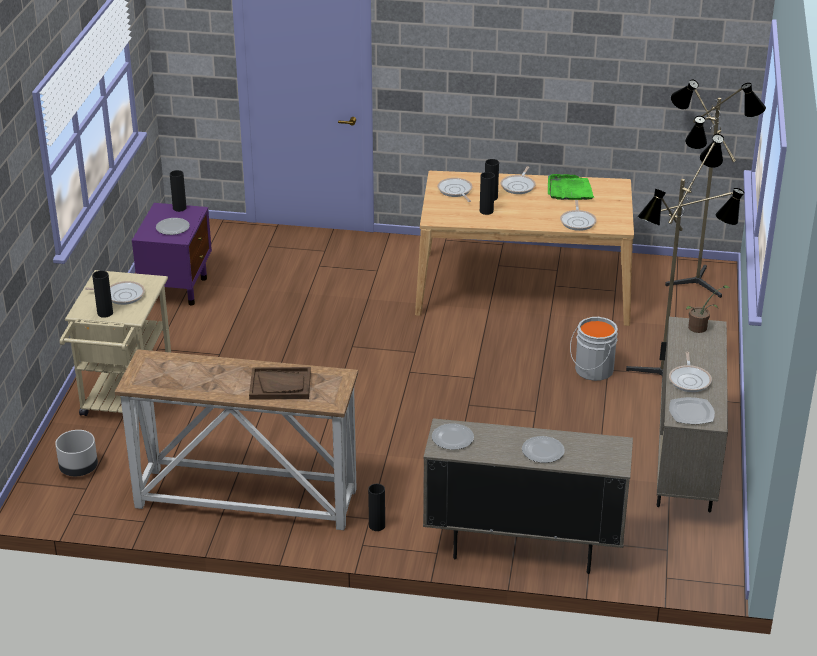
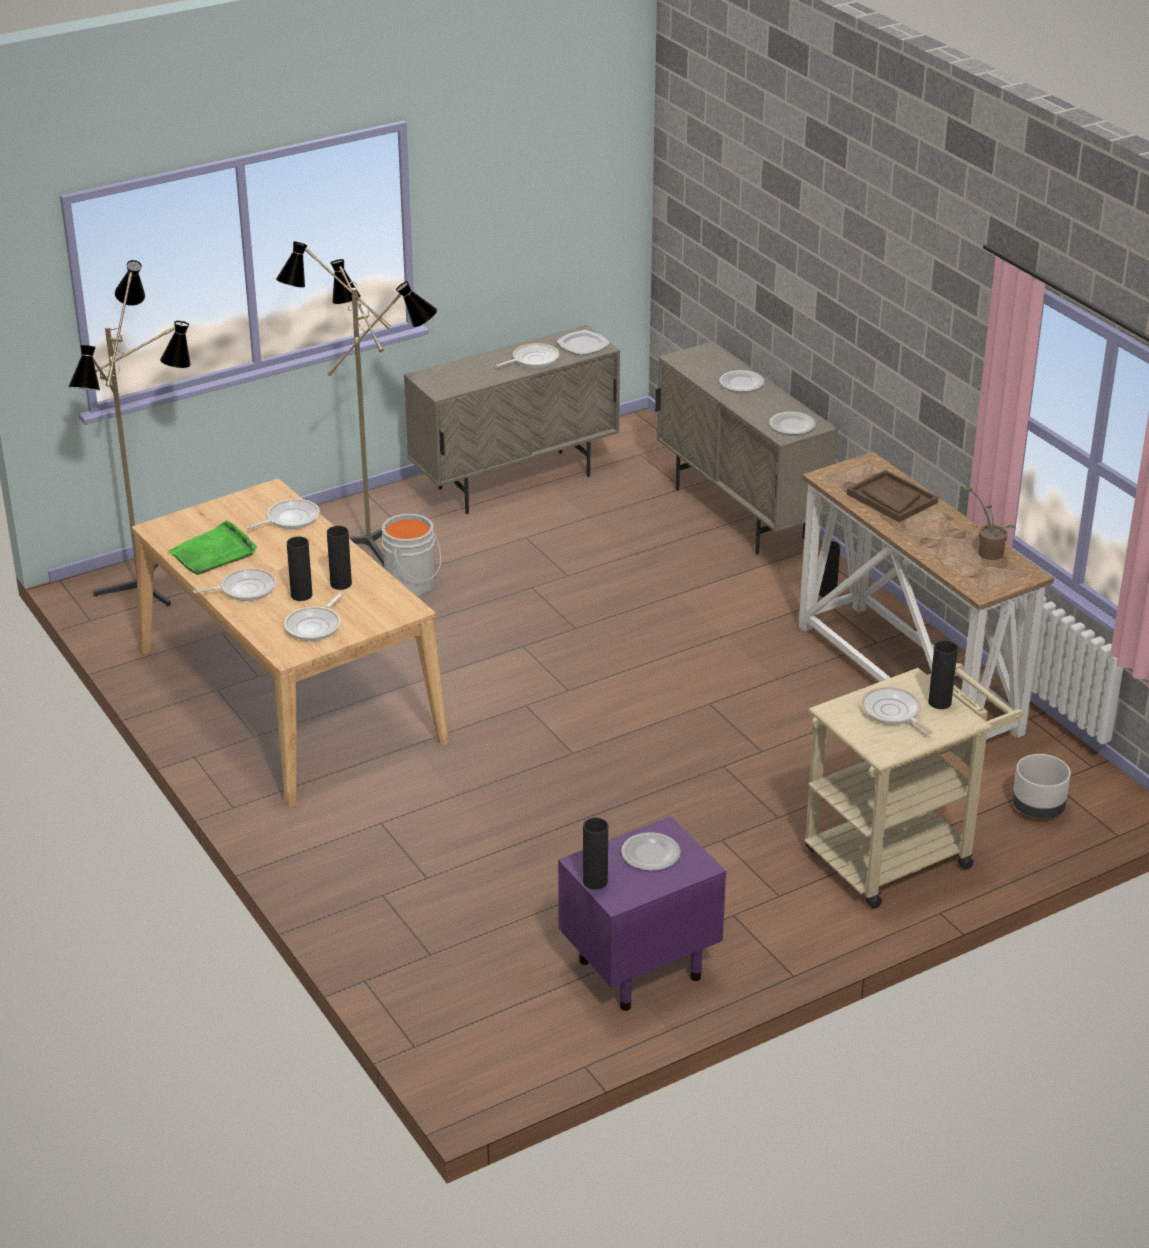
camera: 130 degrees left, 0 degrees up
potted plant [686,285,730,333] -> potted plant moved to [964,487,1016,560]

